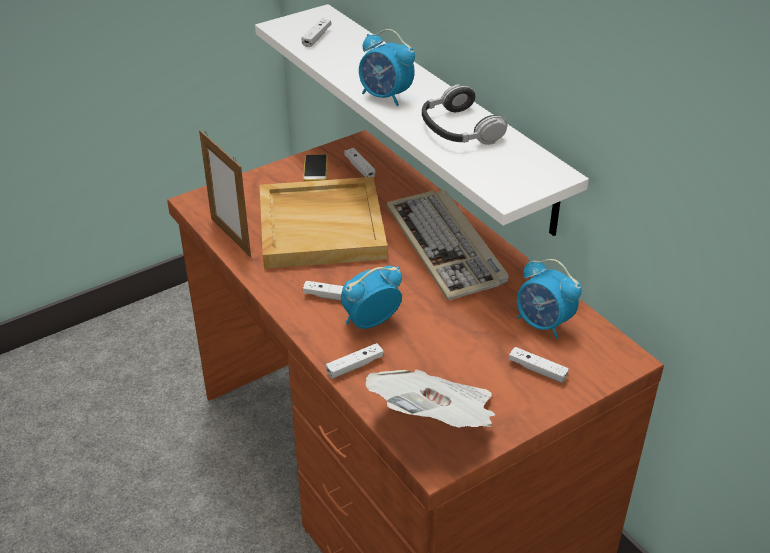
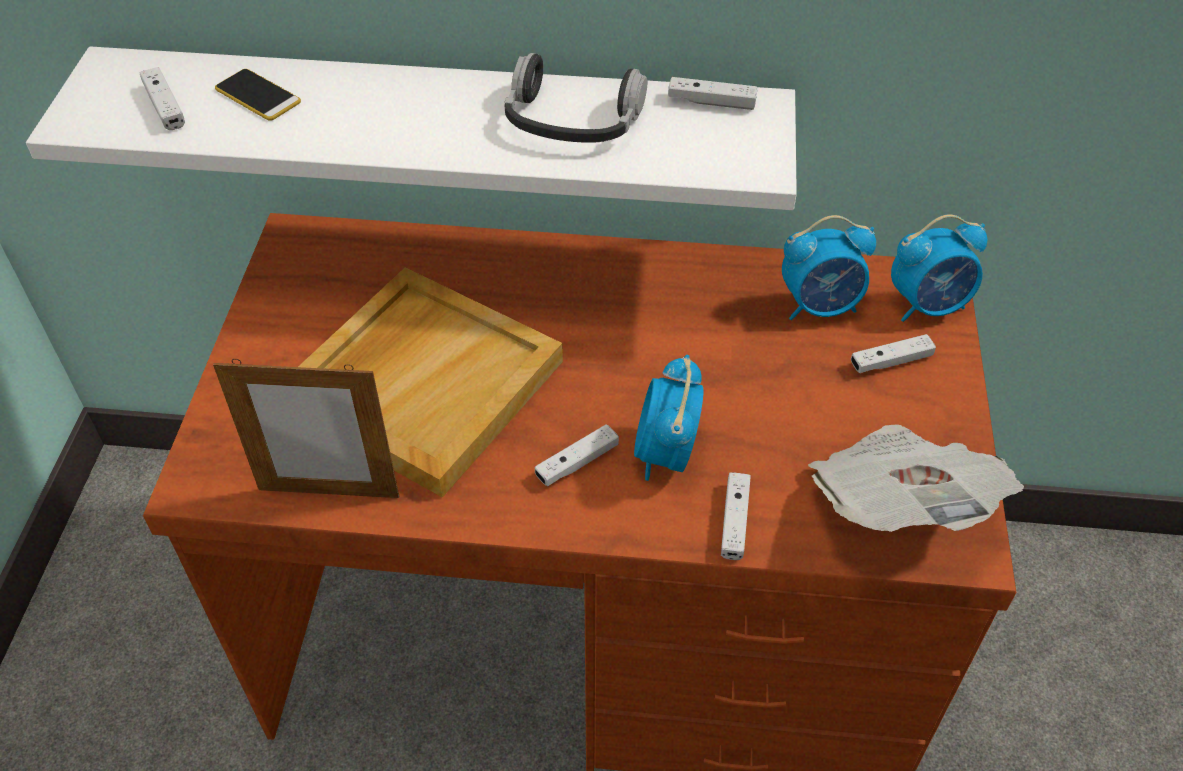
camera: 50 degrees left, 10 degrees up
phone [303,154,328,181] -> phone moved to [215,69,301,121]
white game controller [344,148,375,177] -> white game controller moved to [668,77,758,110]
alarm clock [359,29,415,106] -> alarm clock moved to [891,214,987,322]
keyboard [386,189,509,300] -> none

